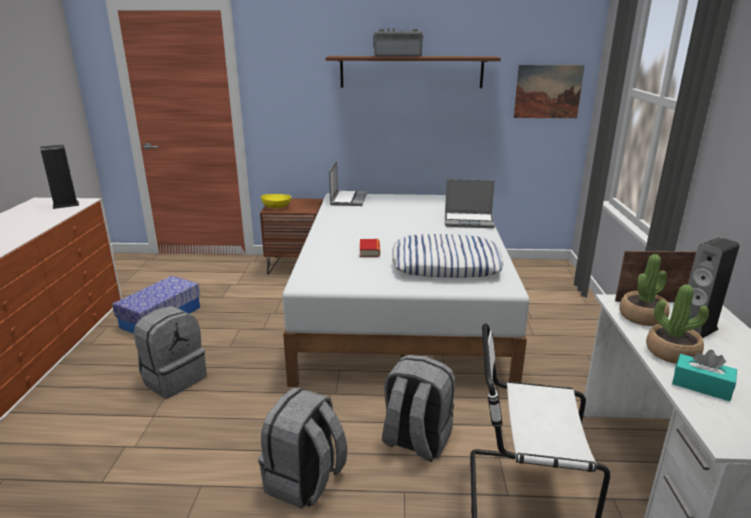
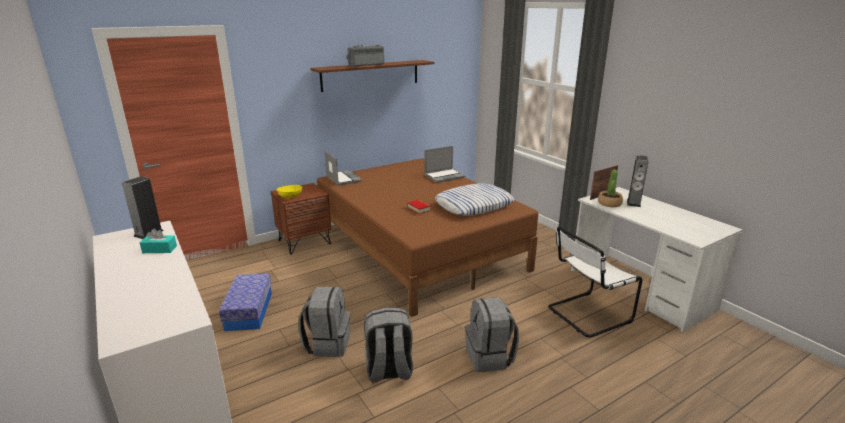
camera: 35 degrees left, 0 degrees up
white bed [282,194,530,387] -> brown bed [317,158,538,317]
grey backpack [382,355,455,462] -> grey backpack moved to [364,308,413,382]
picture [514,65,585,118] -> none
potted plant [646,284,709,364] -> none
turquoise tissue box [672,350,737,401] -> turquoise tissue box moved to [140,229,177,253]

